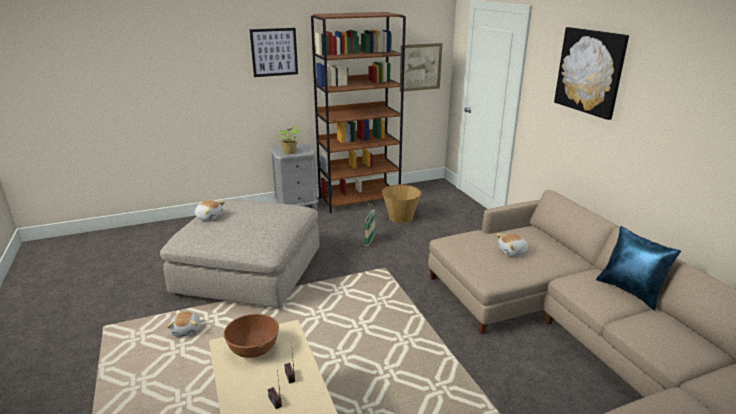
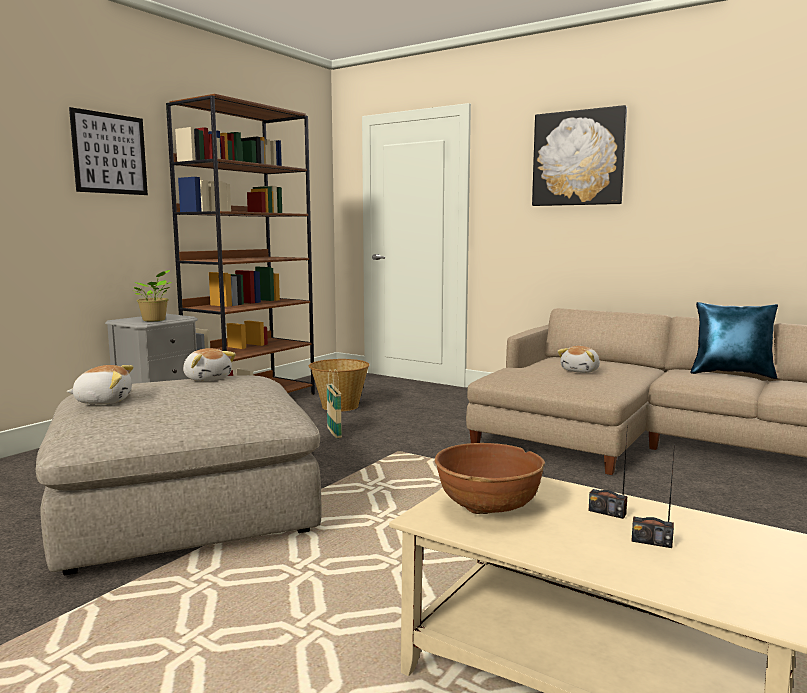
camera: 35 degrees left, 15 degrees down
plush toy [167,311,201,337] -> plush toy moved to [183,348,236,381]
picture [400,43,442,92] -> none

